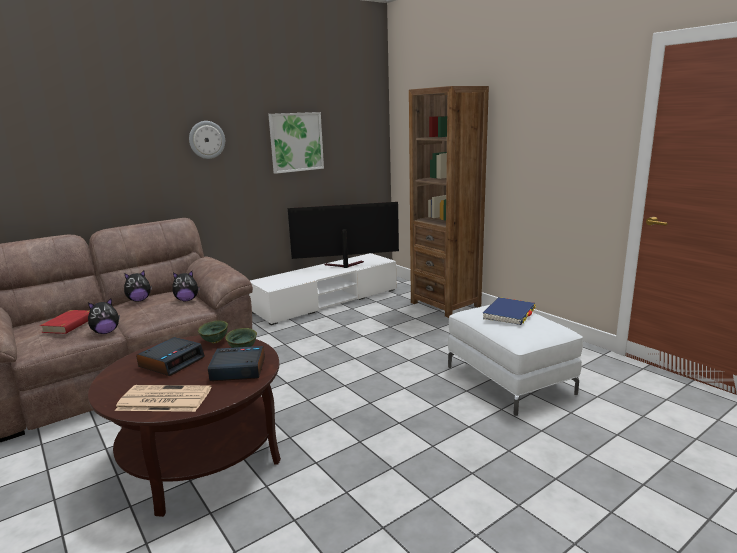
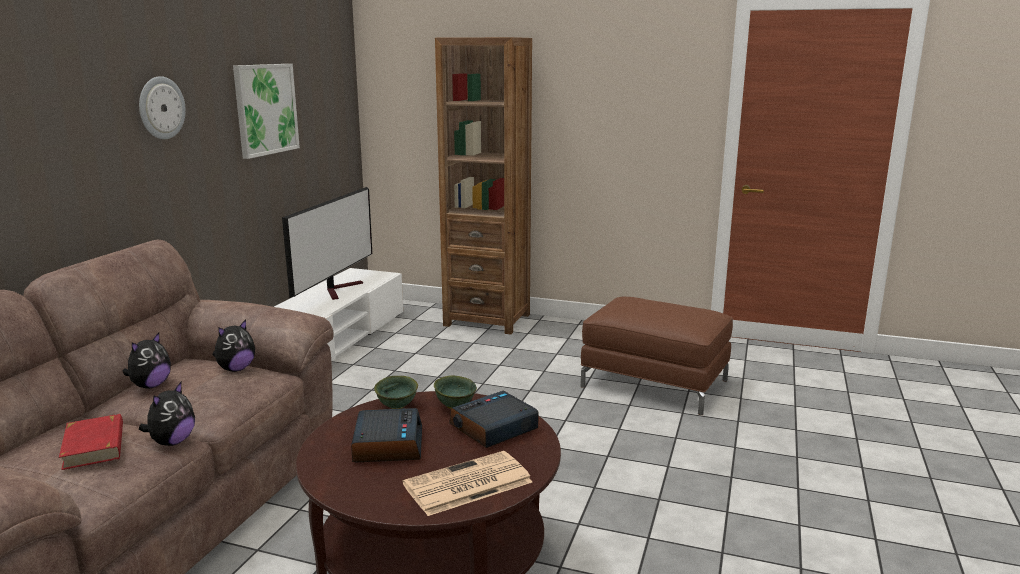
camera: 35 degrees left, 0 degrees up
television [288,202,399,268] -> television turned 150 degrees clockwise [282,187,372,300]
white ottoman [448,305,583,416] -> brown ottoman [581,297,733,415]
blue book [483,297,536,325] -> none

